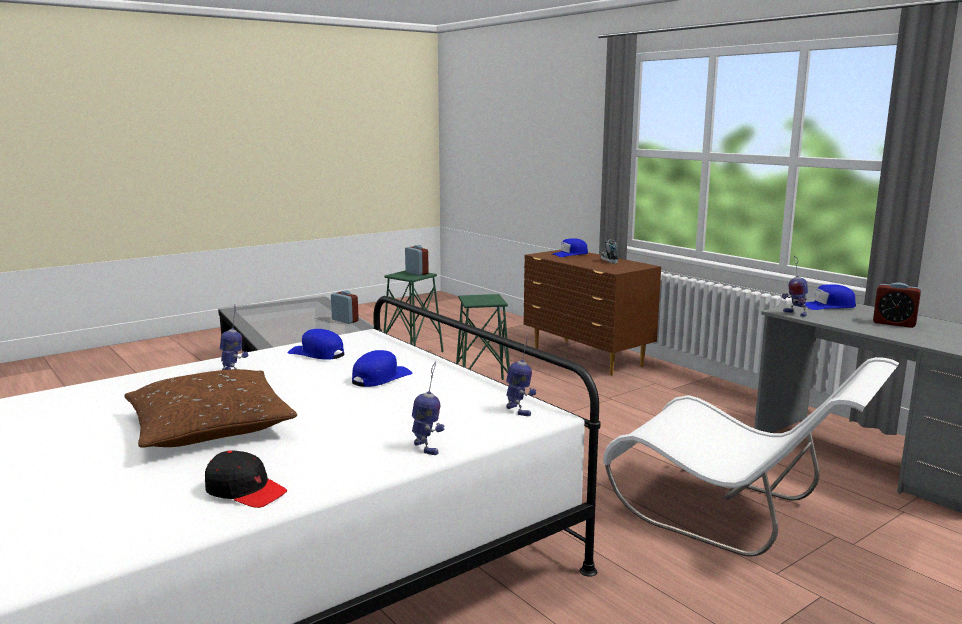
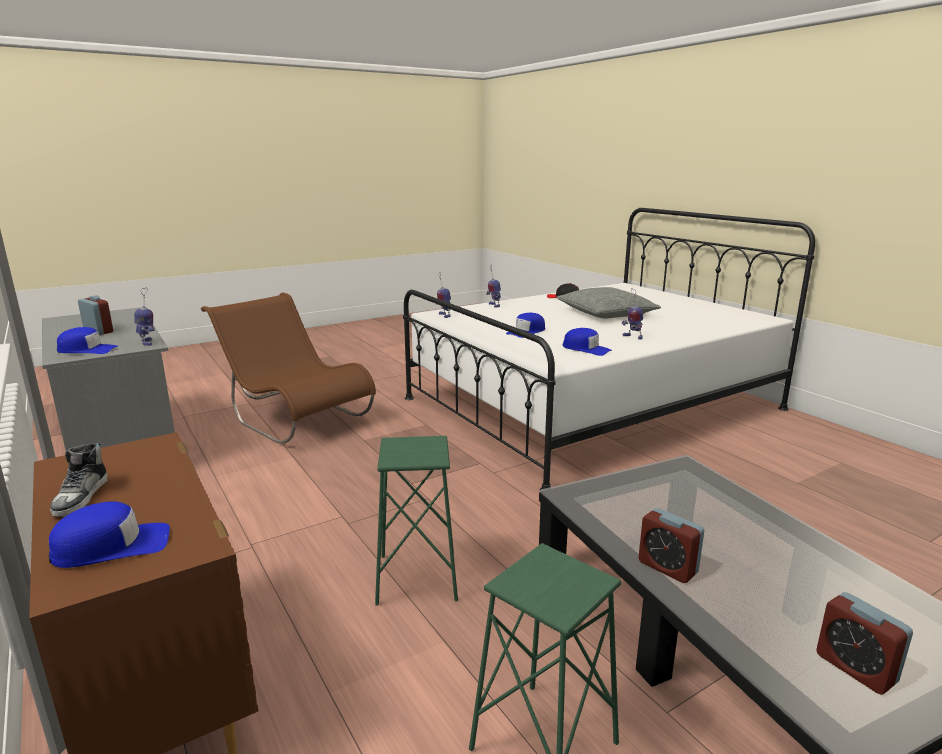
camera: 175 degrees left, 5 degrees up
brown pillow [124,369,297,448] -> grey pillow [557,287,661,318]
alarm clock [405,245,429,276] -> alarm clock moved to [816,592,913,695]
white chair [603,357,899,557] -> brown chair [201,293,376,444]

